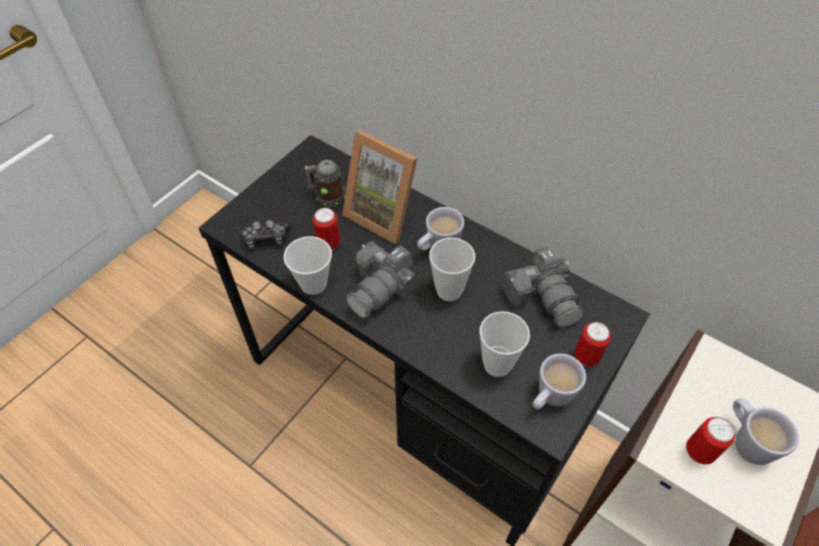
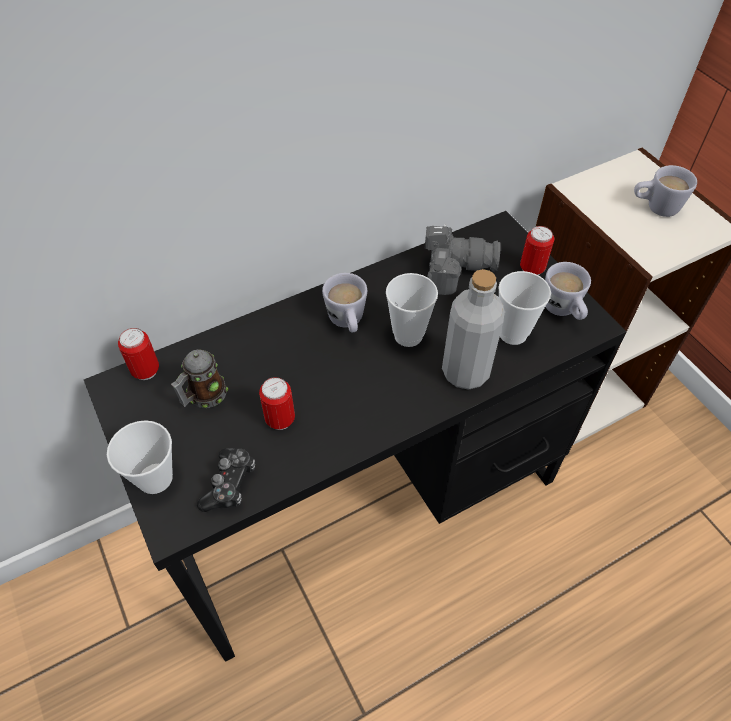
camera: 65 degrees left, 0 degrees up
cup [284,236,332,295] -> cup moved to [107,420,173,494]
picture frame [342,130,418,244] -> none
camera [346,241,415,319] -> none
can [686,417,735,464] -> can moved to [118,328,159,380]
none -> grey bottle [442,269,505,390]

